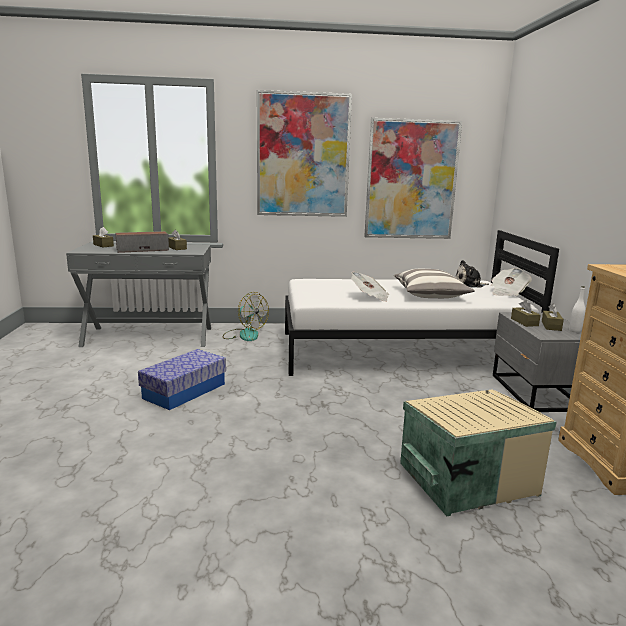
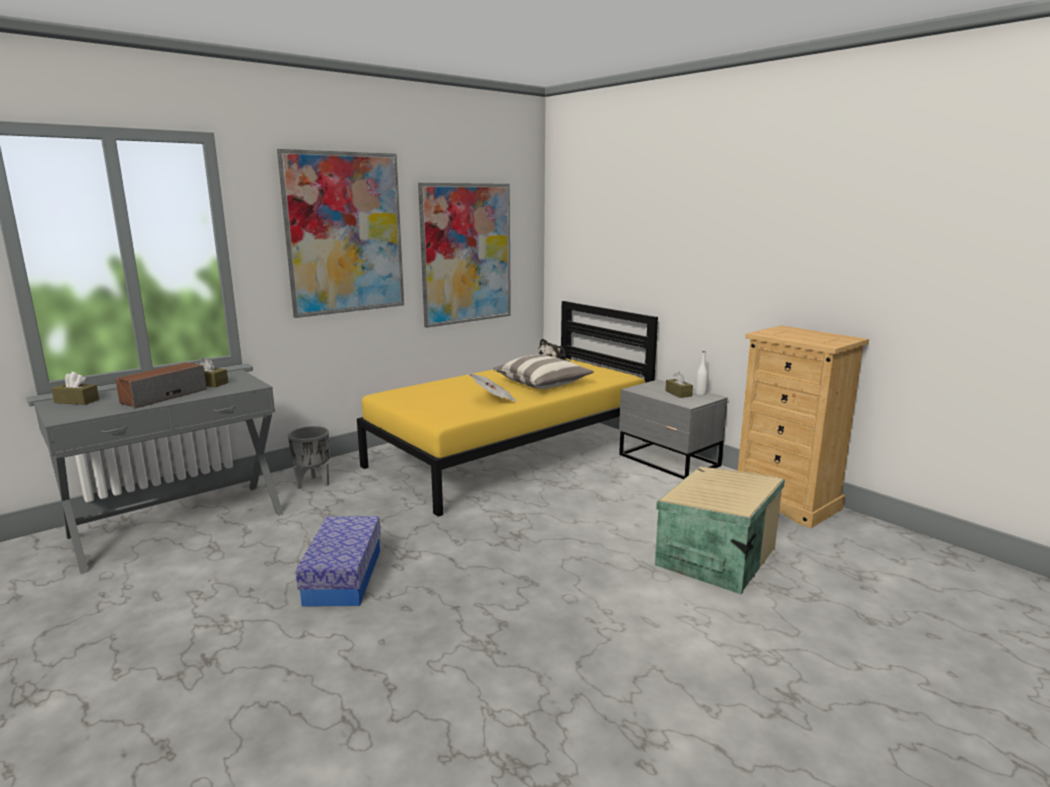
camera: 35 degrees left, 0 degrees up
fan [223,292,269,341] -> grey planter [288,426,330,489]
white bed [285,230,559,376] -> yellow bed [357,301,658,517]
newspaper [491,268,532,296] -> none
brown tissue box [511,300,541,327] -> none

